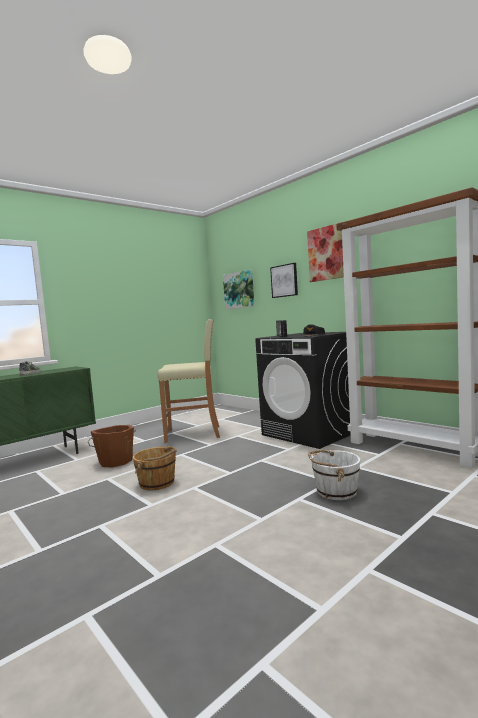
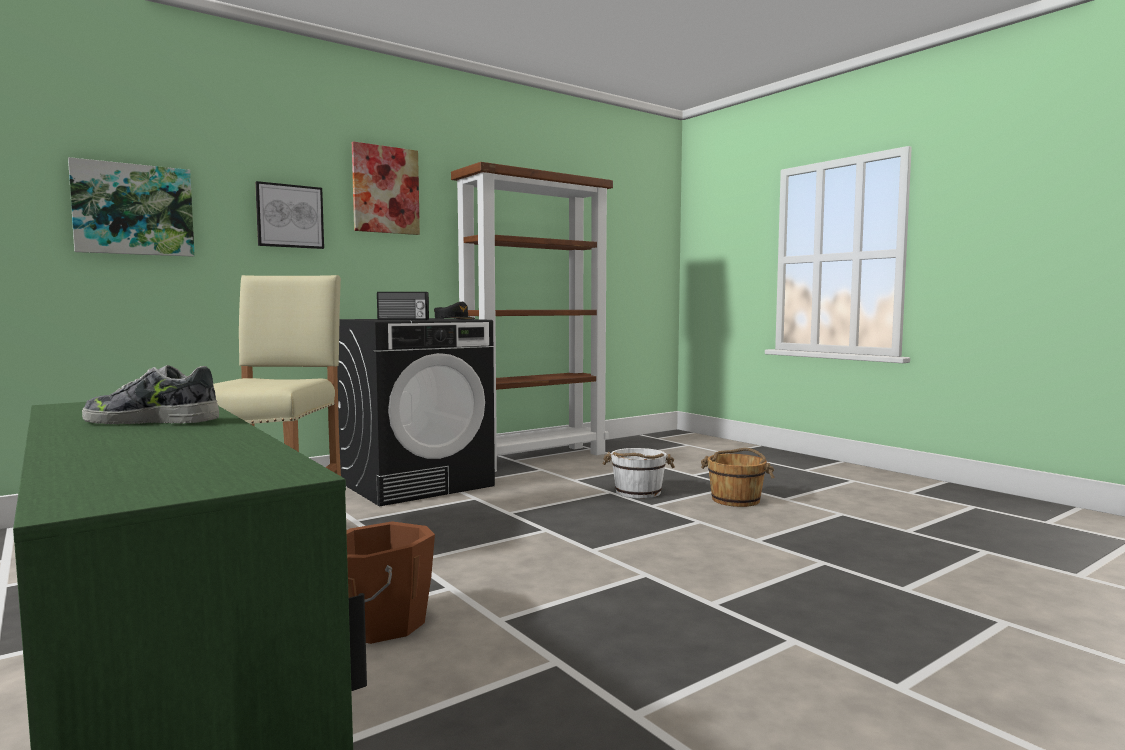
camera: 85 degrees left, 0 degrees up
brown bucket [133,446,177,490] -> brown bucket moved to [701,448,774,507]

